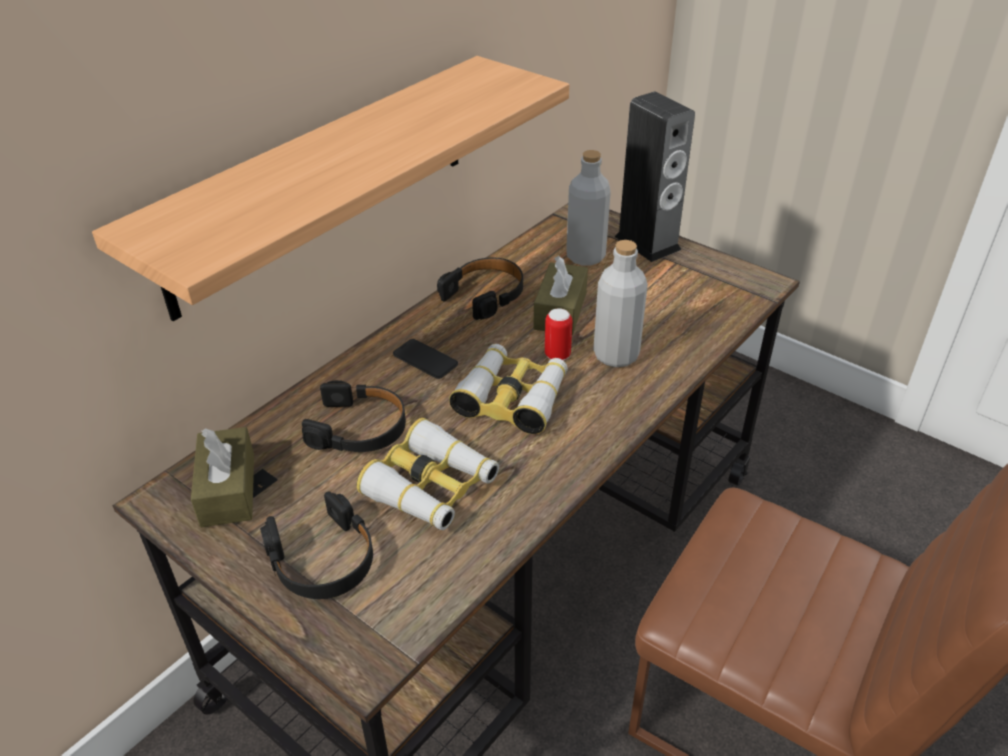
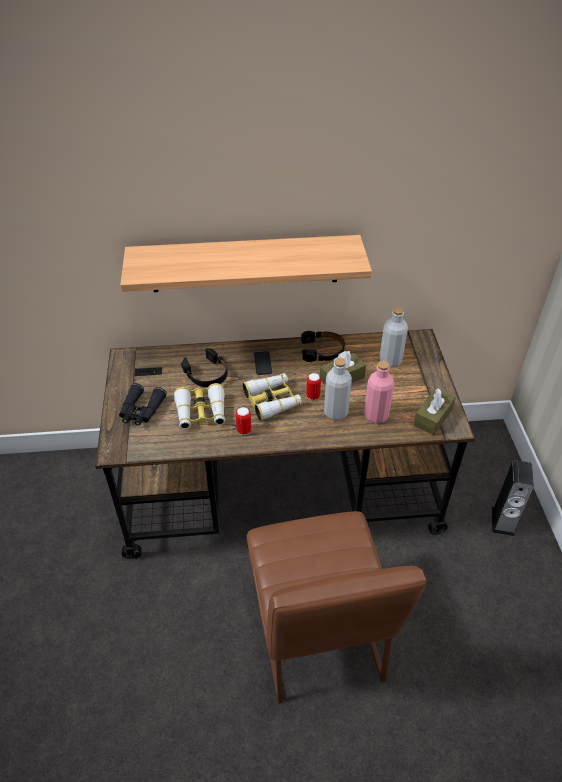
camera: 45 degrees right, 5 degrees up
brown tissue box [191,427,254,527] -> brown tissue box moved to [413,388,456,435]
black headphones [260,491,373,599] -> black binoculars [119,383,167,426]
speaker [614,92,695,262] -> speaker moved to [492,460,534,536]
none -> can [236,407,251,435]
none -> pink bottle [364,361,394,423]

